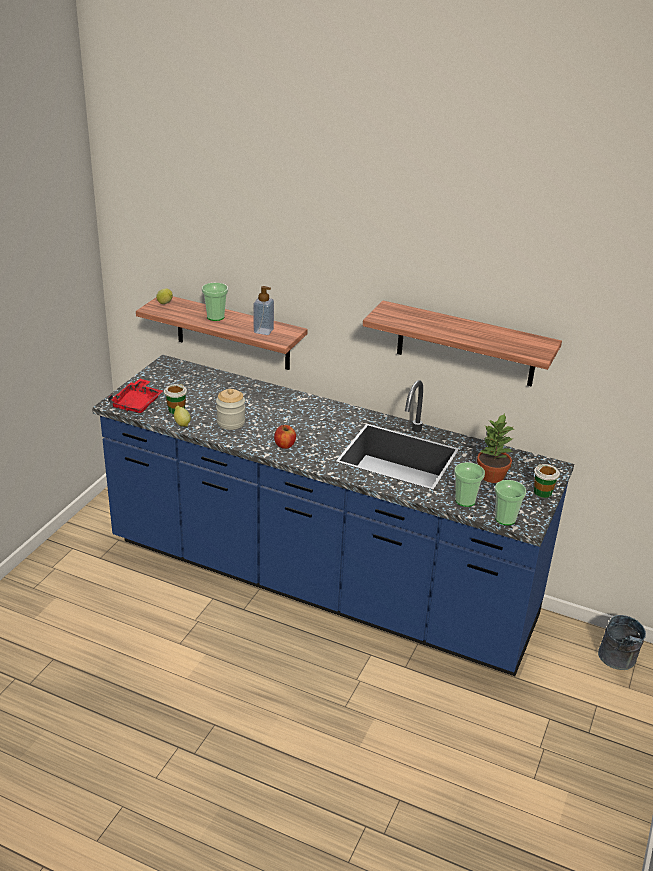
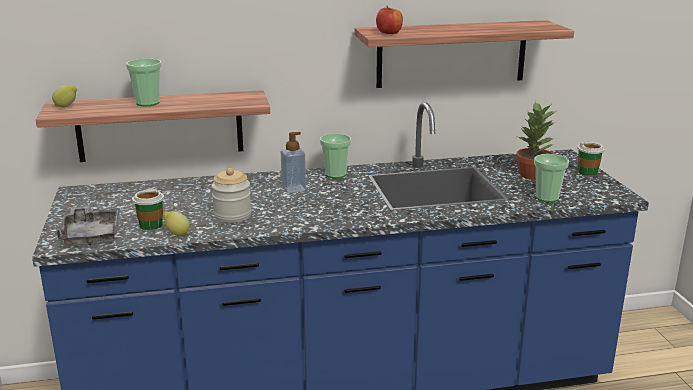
camera: 35 degrees left, 10 degrees down
red tray [108,379,163,413] -> grey tray [56,206,120,246]
soap dispenser [254,286,274,335] -> soap dispenser moved to [281,132,306,193]
apple [274,425,296,449] -> apple moved to [376,6,403,34]
cup [495,480,526,525] -> cup moved to [320,134,351,178]
grey bucket [598,615,646,670] -> none

